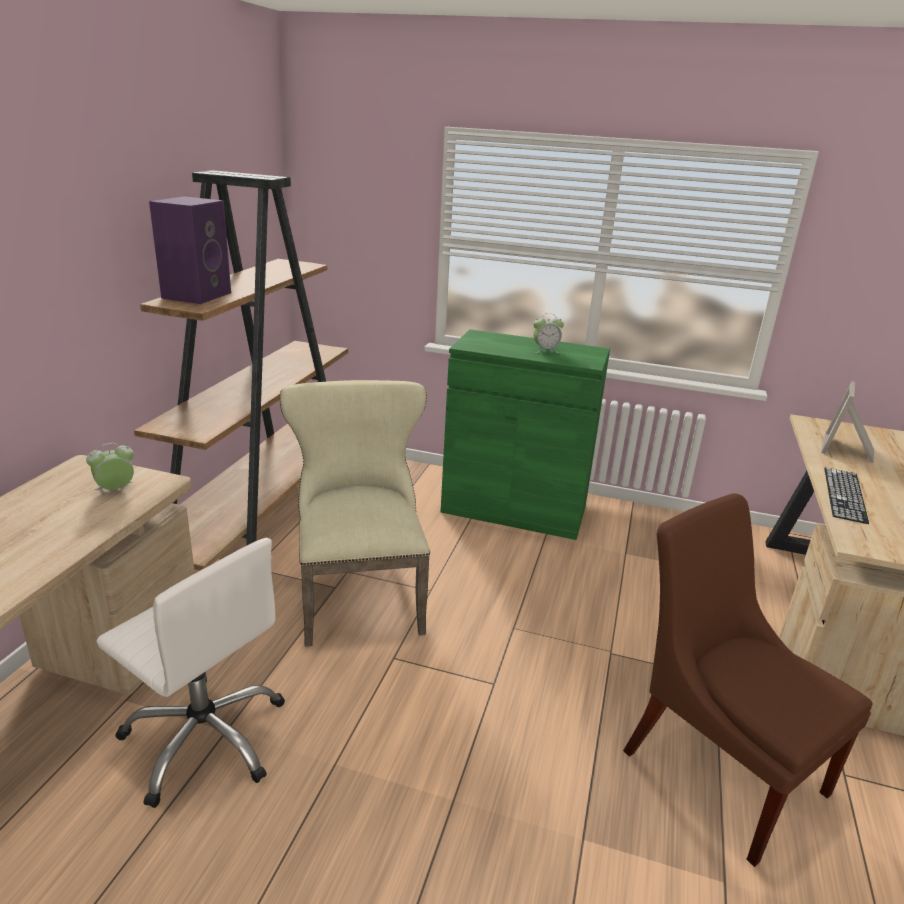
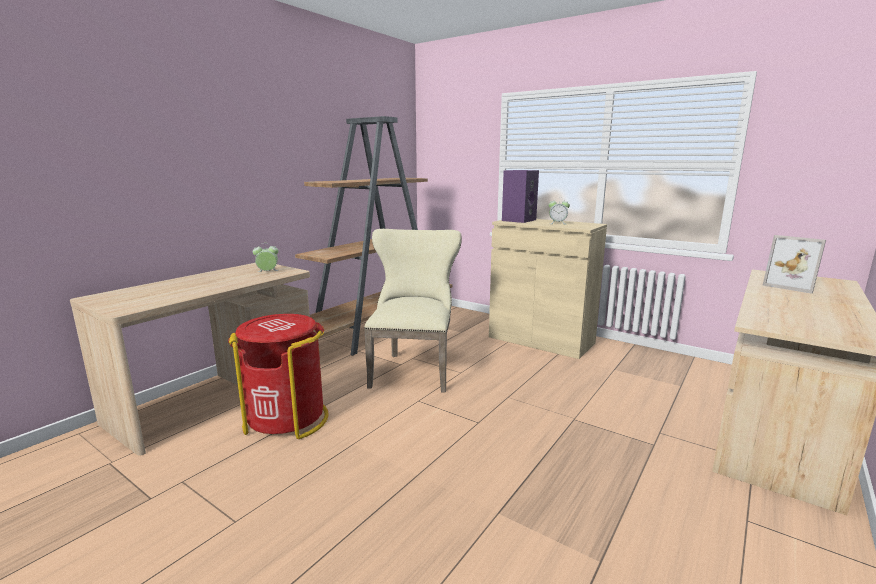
camera: 20 degrees right, 10 degrees down
white office chair [96,538,285,808] -> red trash can [228,314,329,439]
purple speaker [149,196,231,304] -> purple speaker moved to [502,170,539,223]
green cabinet [441,329,610,540] -> beige cabinet [489,219,607,359]
brown chair [623,494,873,867] -> none
picture frame [821,381,874,463] -> picture frame turned 90 degrees counterclockwise [762,235,826,294]
keyboard [824,467,869,524] -> none

